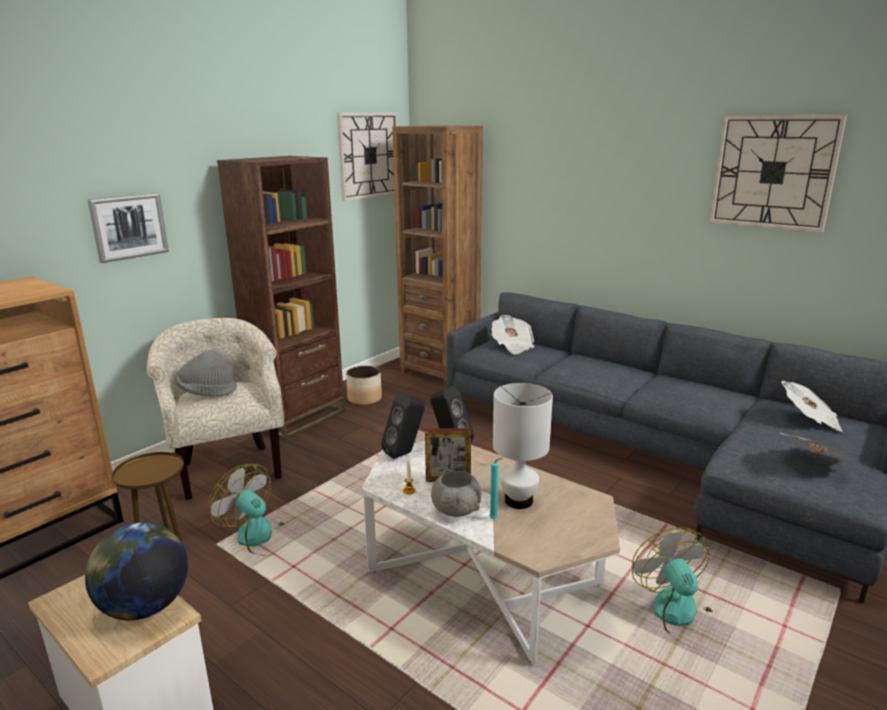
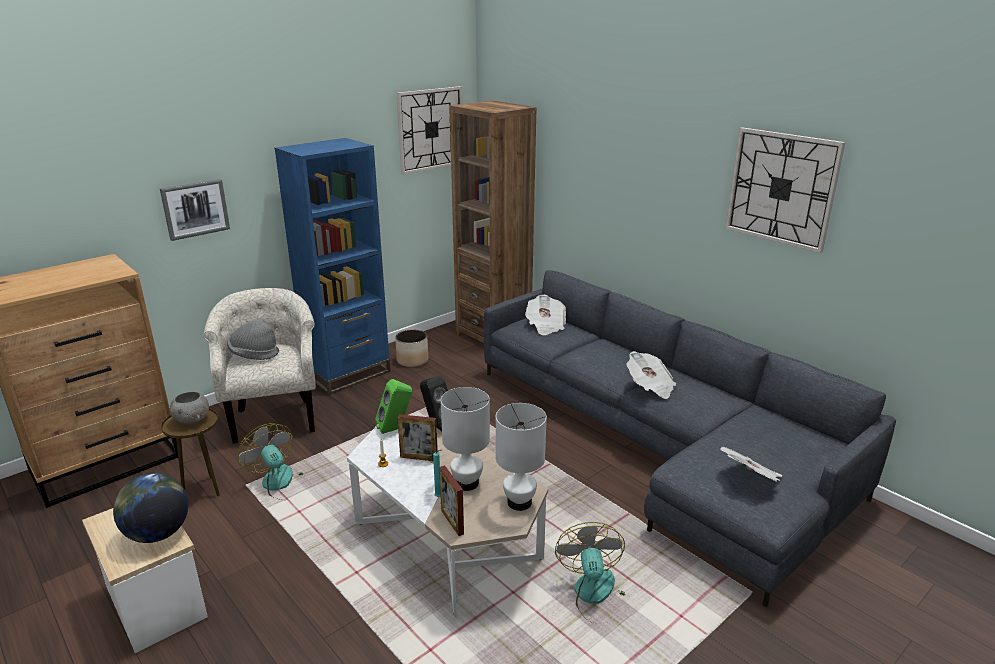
camera: 10 degrees right, 5 degrees up
brown bookcase [217,156,345,439] -> blue bookcase [275,138,391,395]
black speaker [381,393,425,459] -> green speaker [375,379,412,434]
grey bowl [431,471,482,517] -> grey bowl moved to [170,392,209,424]
newspaper [781,381,843,432] -> newspaper moved to [626,351,676,399]
none -> picture frame [439,465,464,536]
none -> white table lamp [496,403,547,511]

